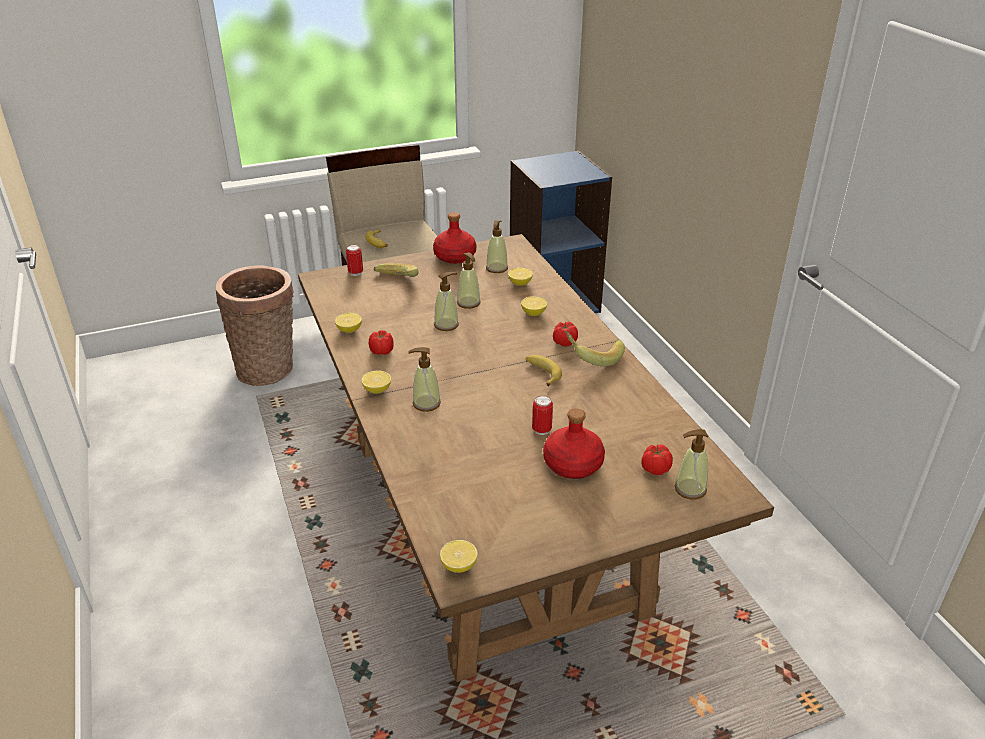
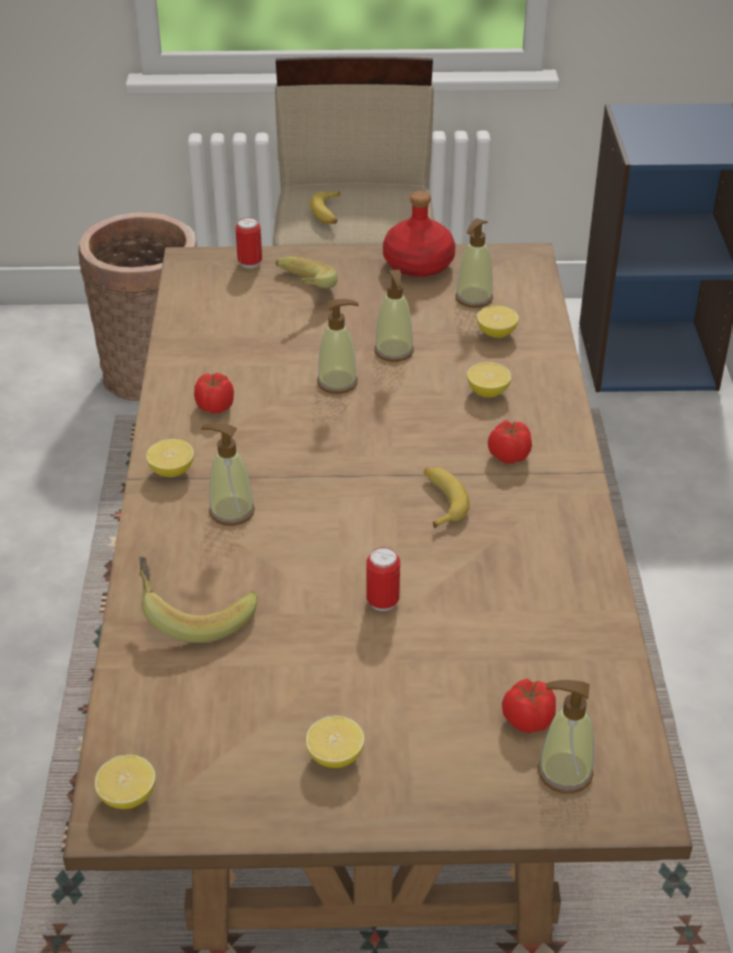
camera: 20 degrees right, 5 degrees up
lemon [335,313,362,333] -> lemon moved to [306,716,365,768]
red bottle [543,408,605,479] -> none
banana [564,331,625,366] -> banana moved to [139,557,258,643]

